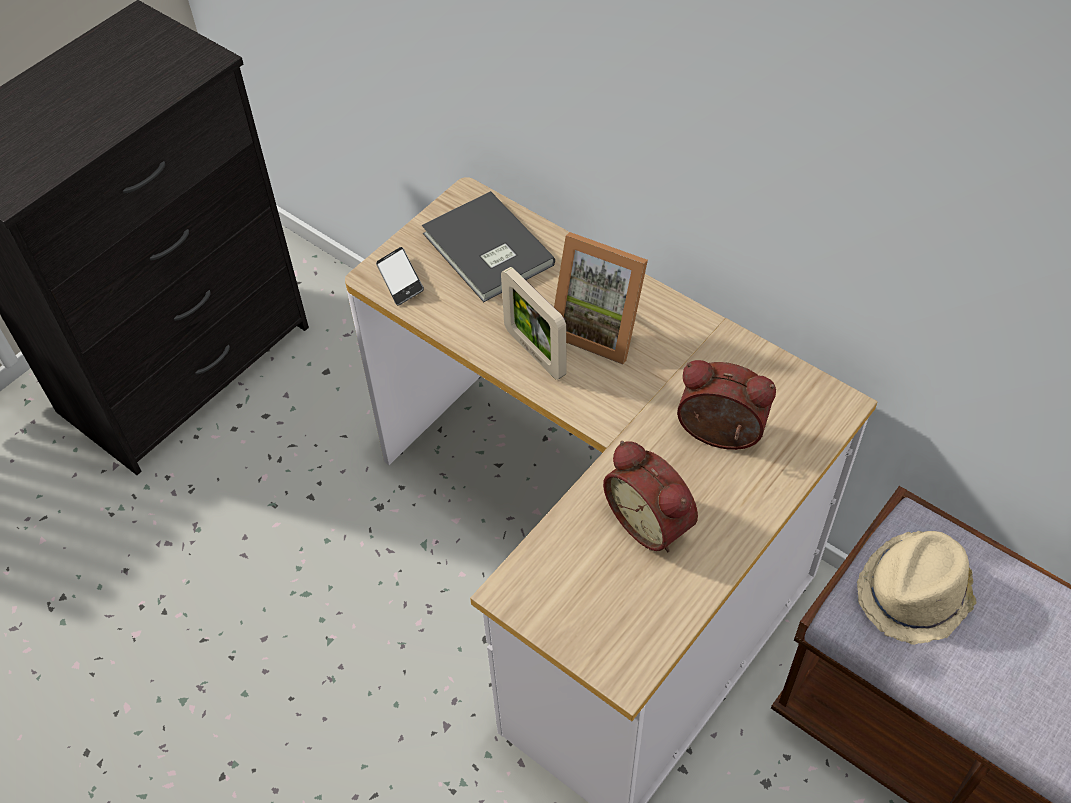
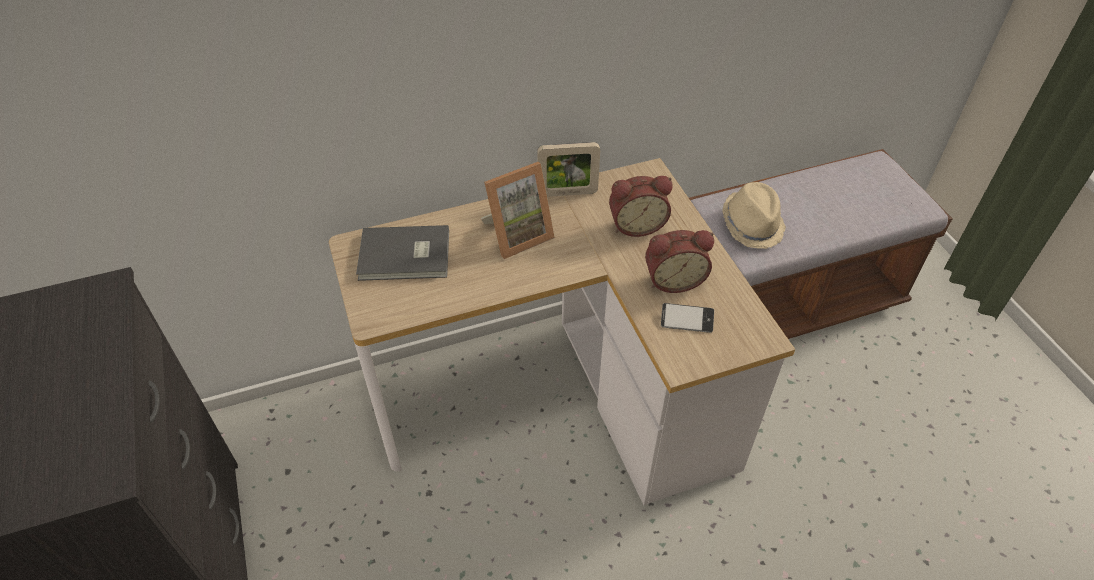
camera: 60 degrees left, 5 degrees down
phone [376,247,424,305] -> phone moved to [661,303,714,333]
picture frame [501,267,566,380] -> picture frame moved to [537,142,600,197]
alarm clock [677,360,776,450] -> alarm clock turned 150 degrees counterclockwise [609,176,673,237]

